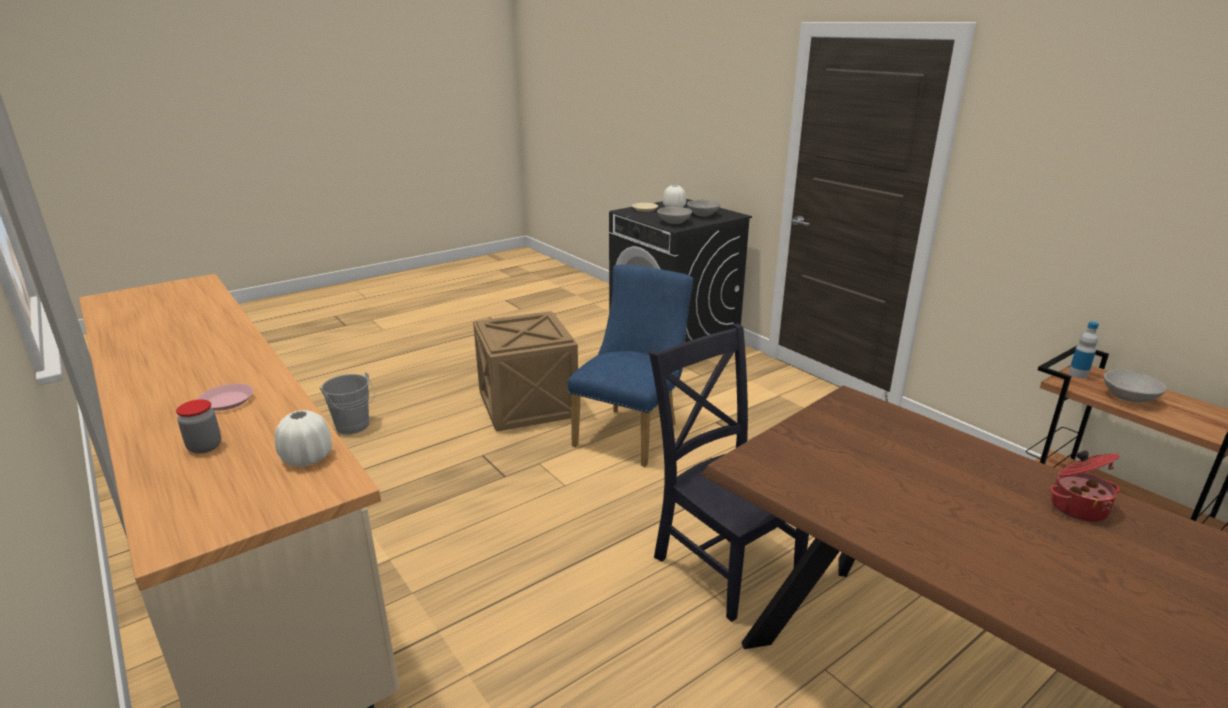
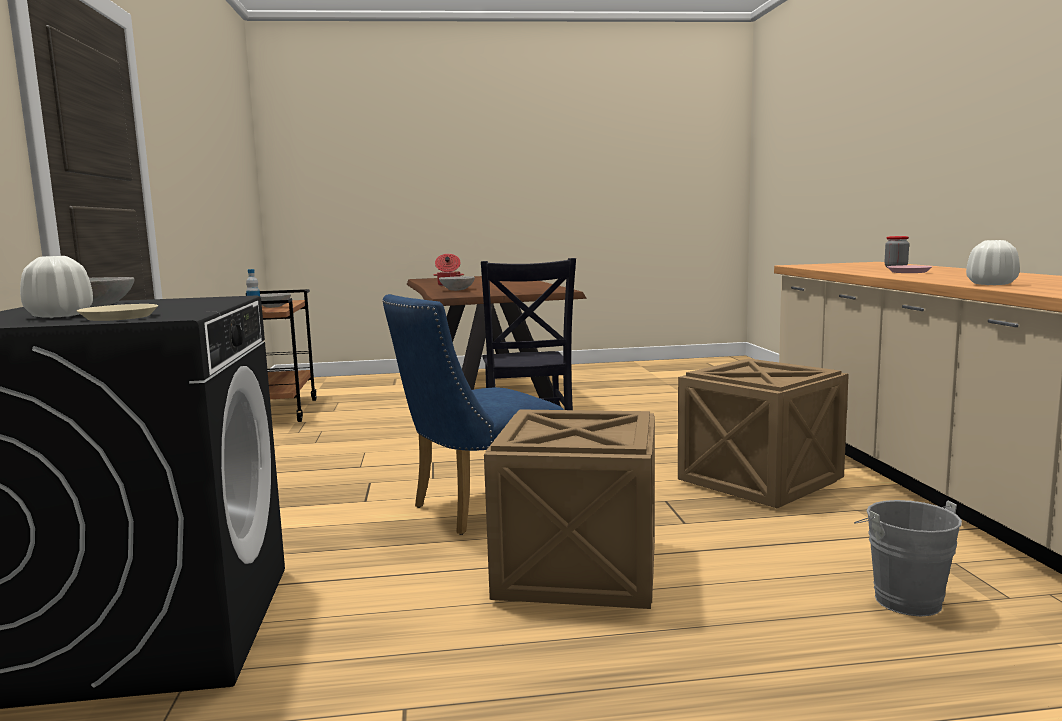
camera: 150 degrees left, 15 degrees down
white vase [275,410,332,467] -> white vase moved to [966,240,1020,285]
grey bowl [657,207,692,224] -> grey bowl moved to [439,276,475,291]
none -> crate [678,358,849,508]

